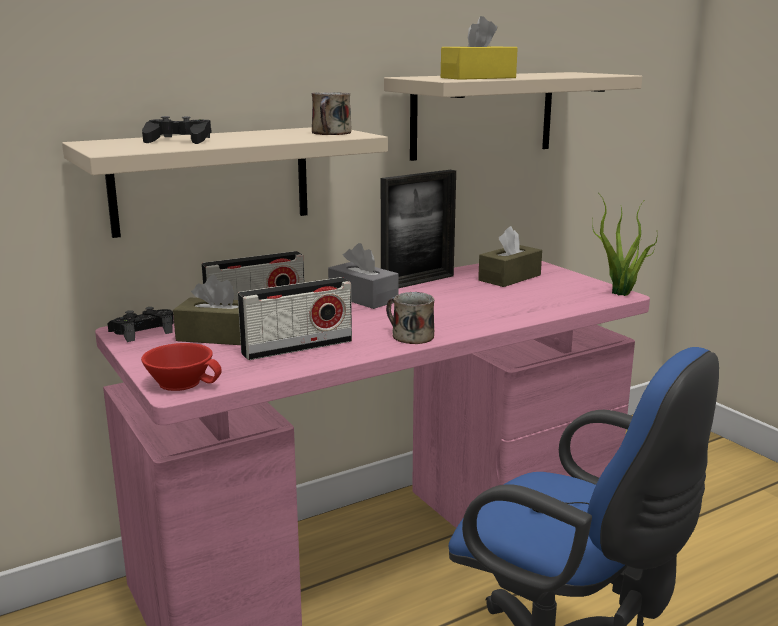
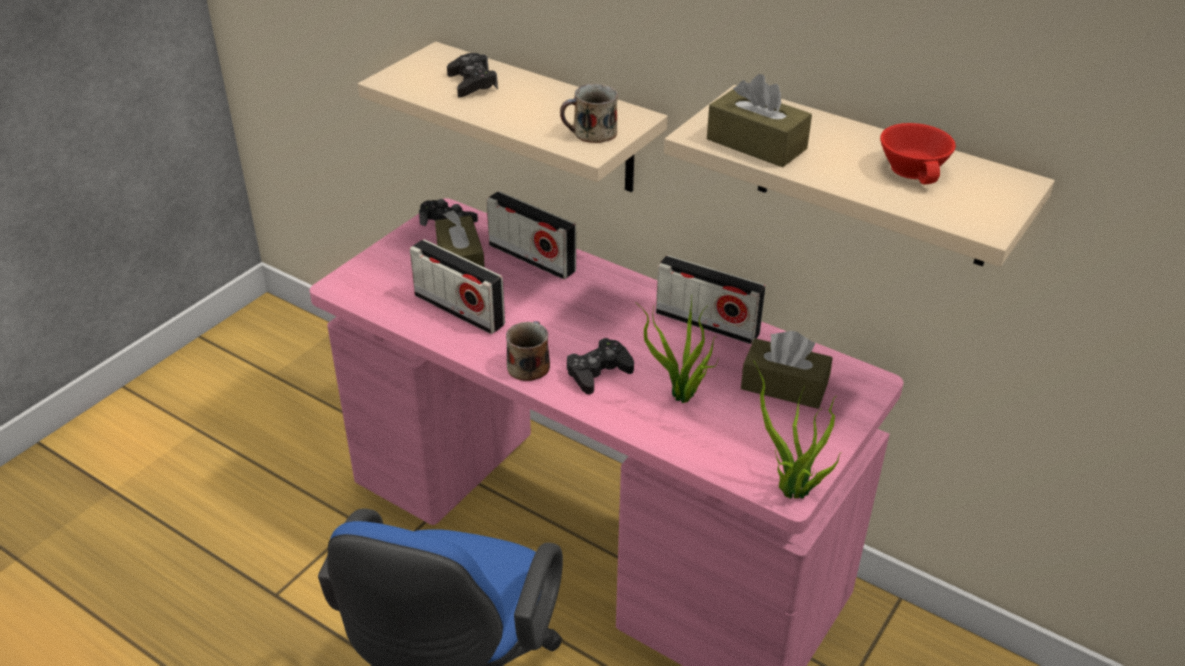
camera: 65 degrees right, 20 degrees up
red cup [141,343,222,391] -> red cup moved to [880,123,956,185]
grey tissue box [328,243,398,309] -> none
picture frame [381,170,456,288] -> radio [656,255,766,344]
yellow tissue box [441,16,518,80] -> brown tissue box [707,74,812,167]
none -> black game controller [567,338,634,395]
none -> potted plant [635,296,718,403]

